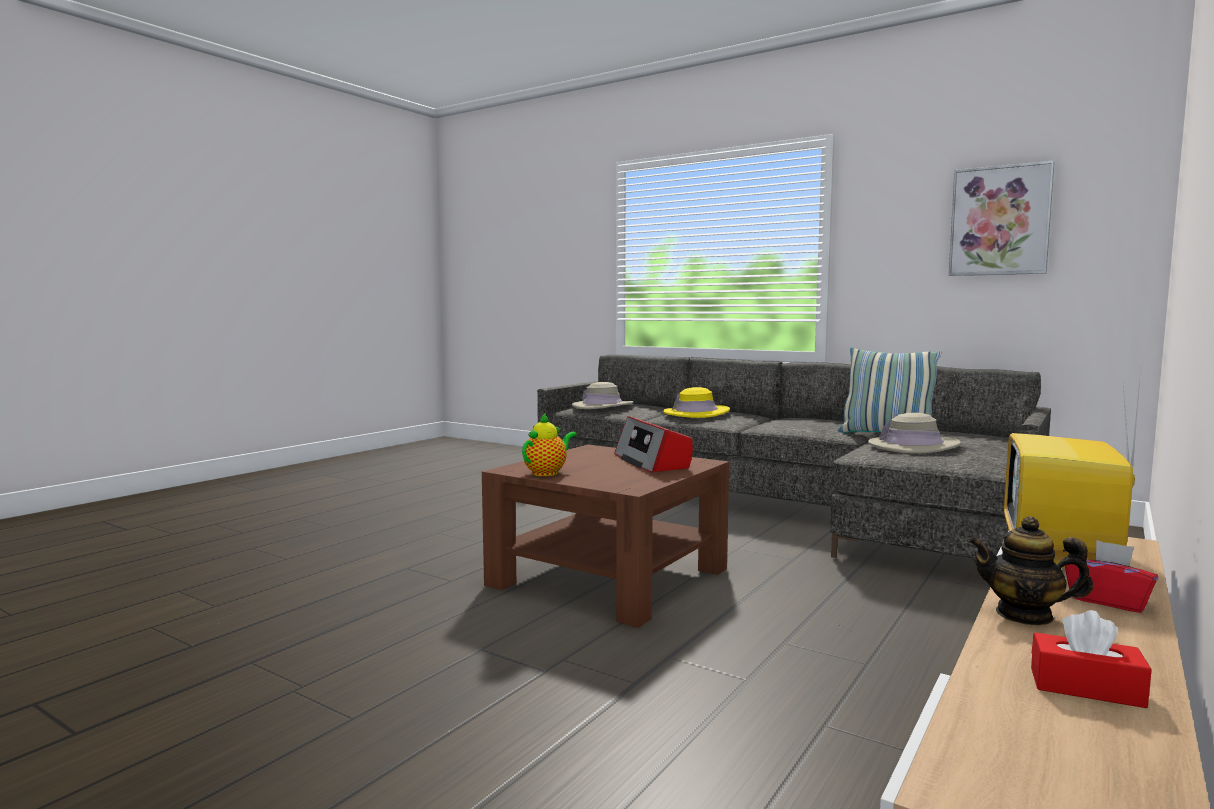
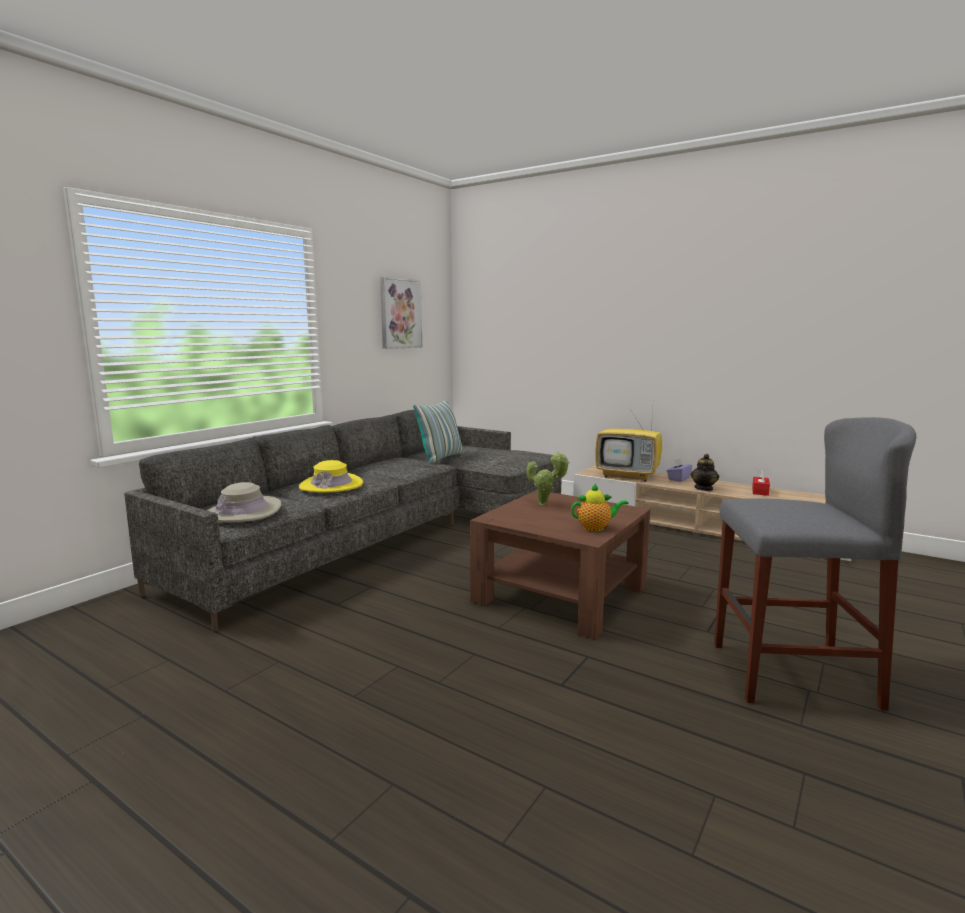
camera: 90 degrees left, 5 degrees up
teapot [522,413,577,476] -> teapot turned 135 degrees clockwise [571,484,629,532]
radio [614,416,693,473] -> potted plant [526,452,569,505]
beige hat [868,413,961,453] -> none
red tissue box [1065,540,1158,613] -> purple tissue box [667,459,692,482]
none -> grey stool [714,417,916,711]

